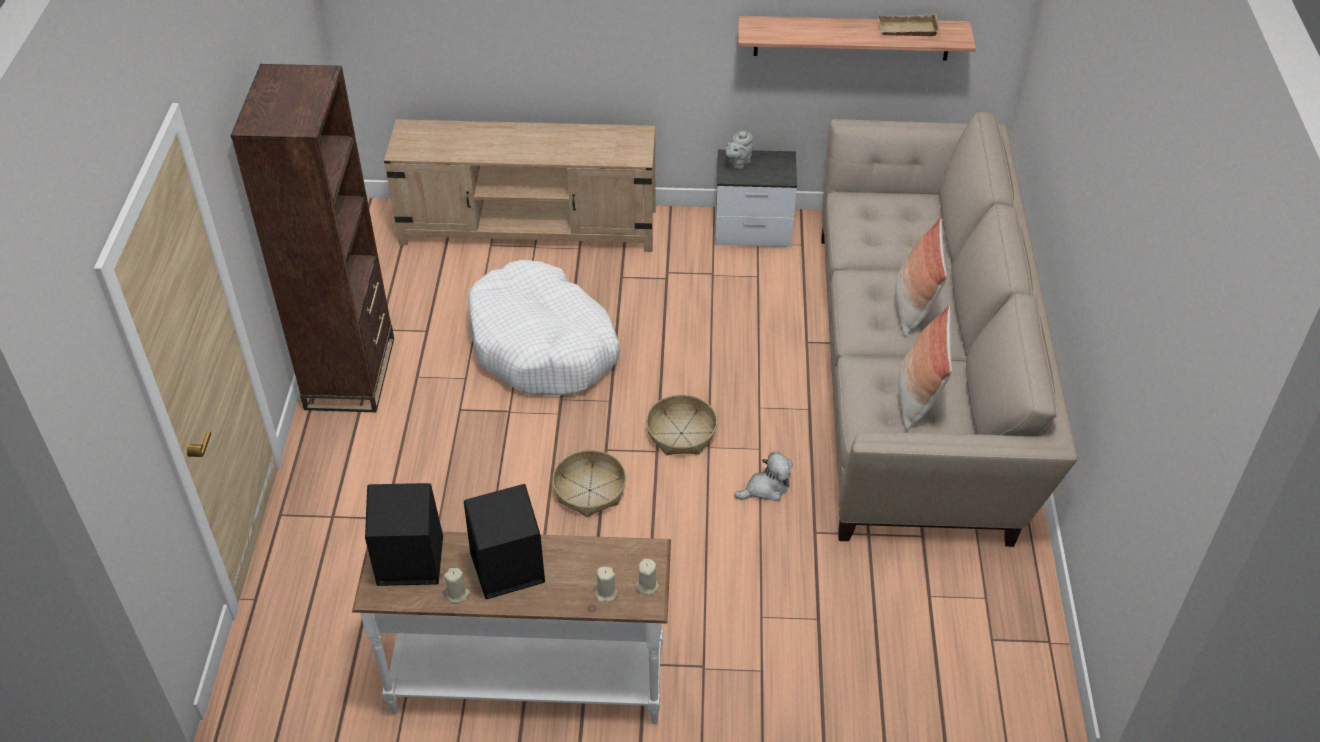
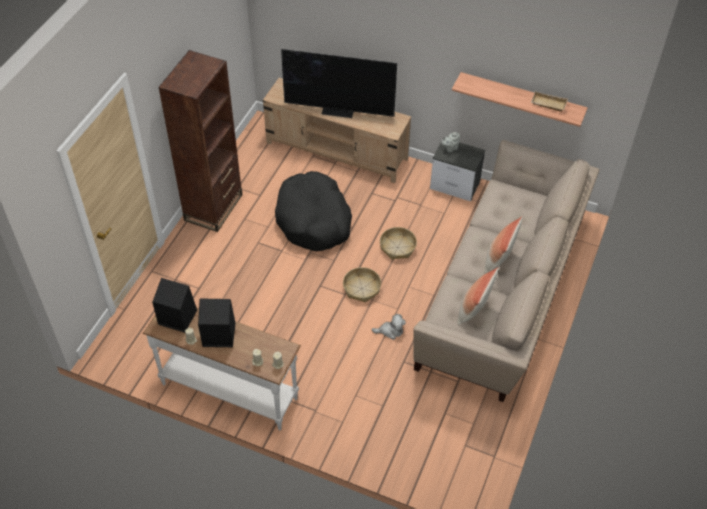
camera: 20 degrees right, 5 degrees up
white dog bed [468,260,620,395] -> black dog bed [275,171,352,251]
basket [552,450,626,517] -> basket moved to [380,227,417,260]
none -> television [281,49,397,118]

